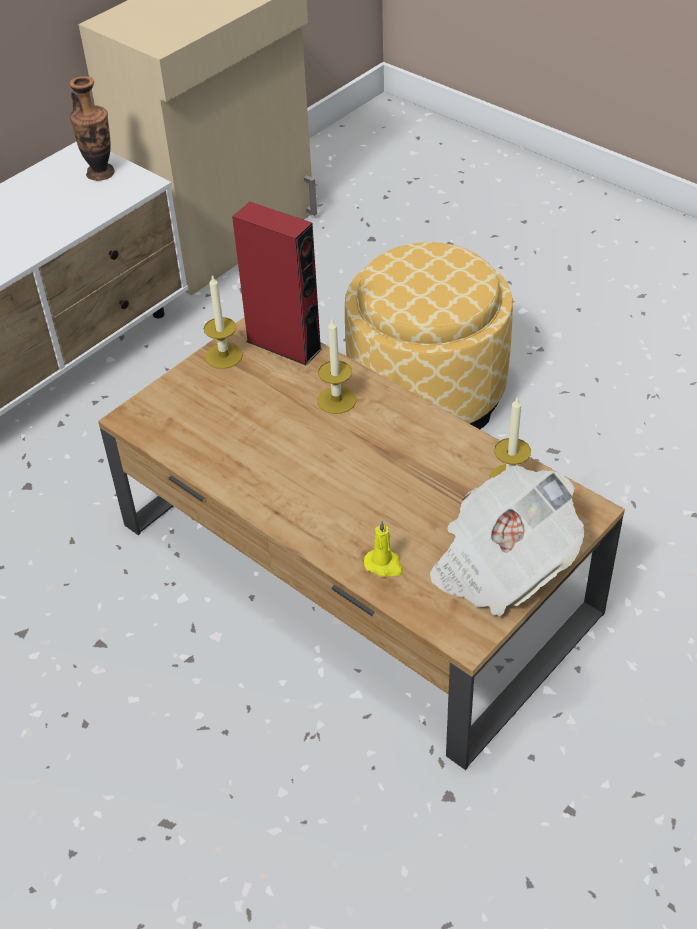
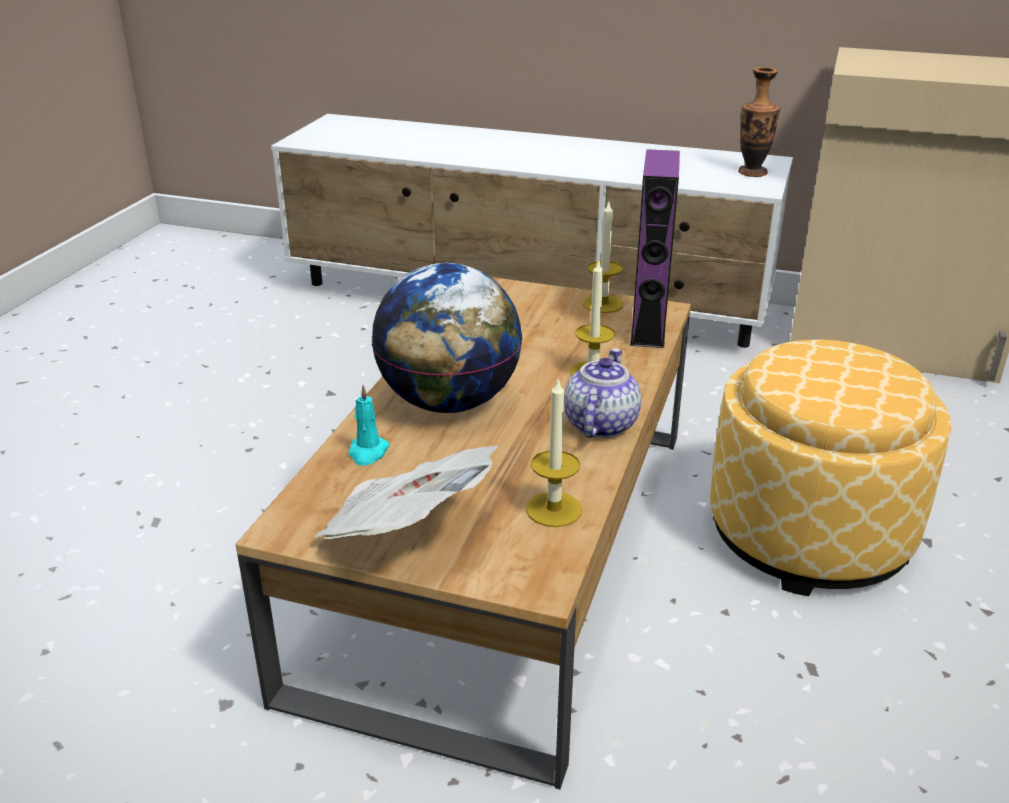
camera: 65 degrees right, 15 degrees down
red speaker [232,202,322,366] -> purple speaker [630,149,680,348]
yellow candle [364,521,403,577] -> turquoise candle [349,385,390,466]
none -> globe [371,263,523,413]
none -> teapot [564,348,641,438]

